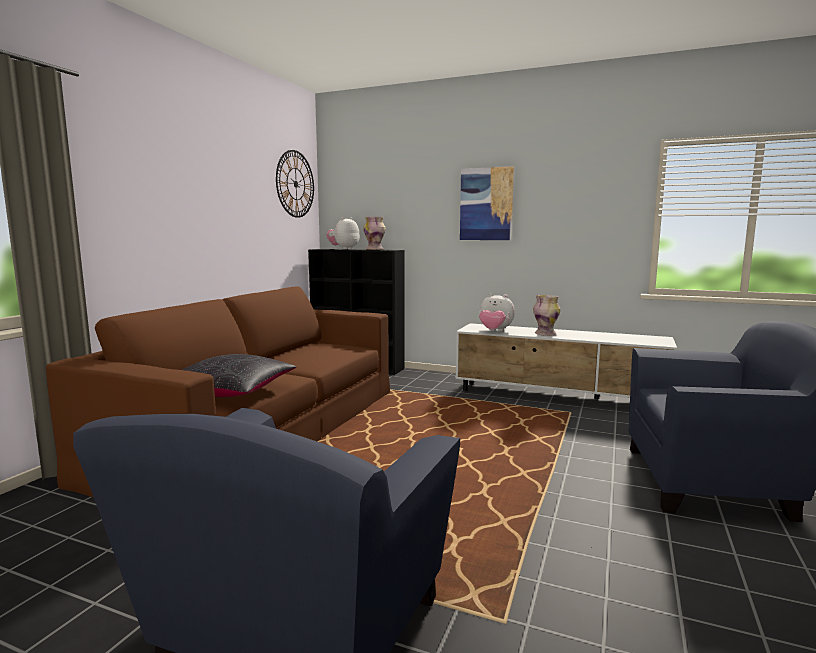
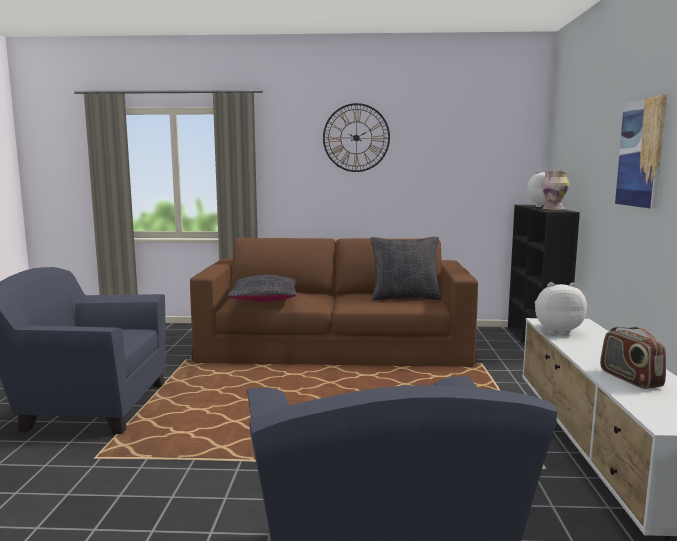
camera: 70 degrees right, 0 degrees up
wall clock [276,150,314,218] -> wall clock moved to [323,103,390,172]
plush toy [479,294,515,331] -> plush toy turned 90 degrees clockwise [535,282,587,334]
vase [533,295,560,336] -> none
none -> black pillow [371,237,442,300]
none -> radio [600,327,666,389]

